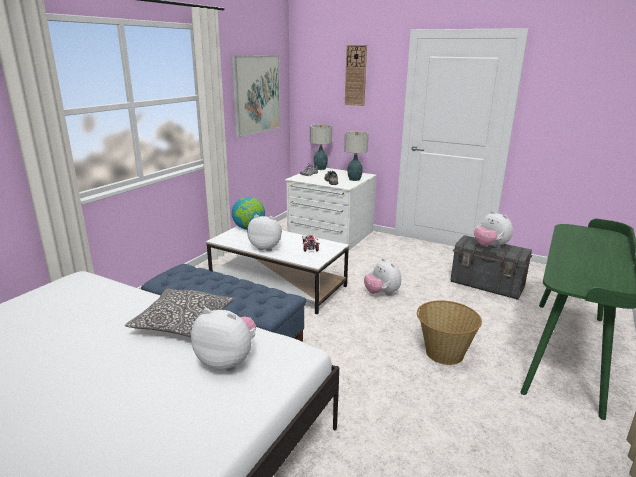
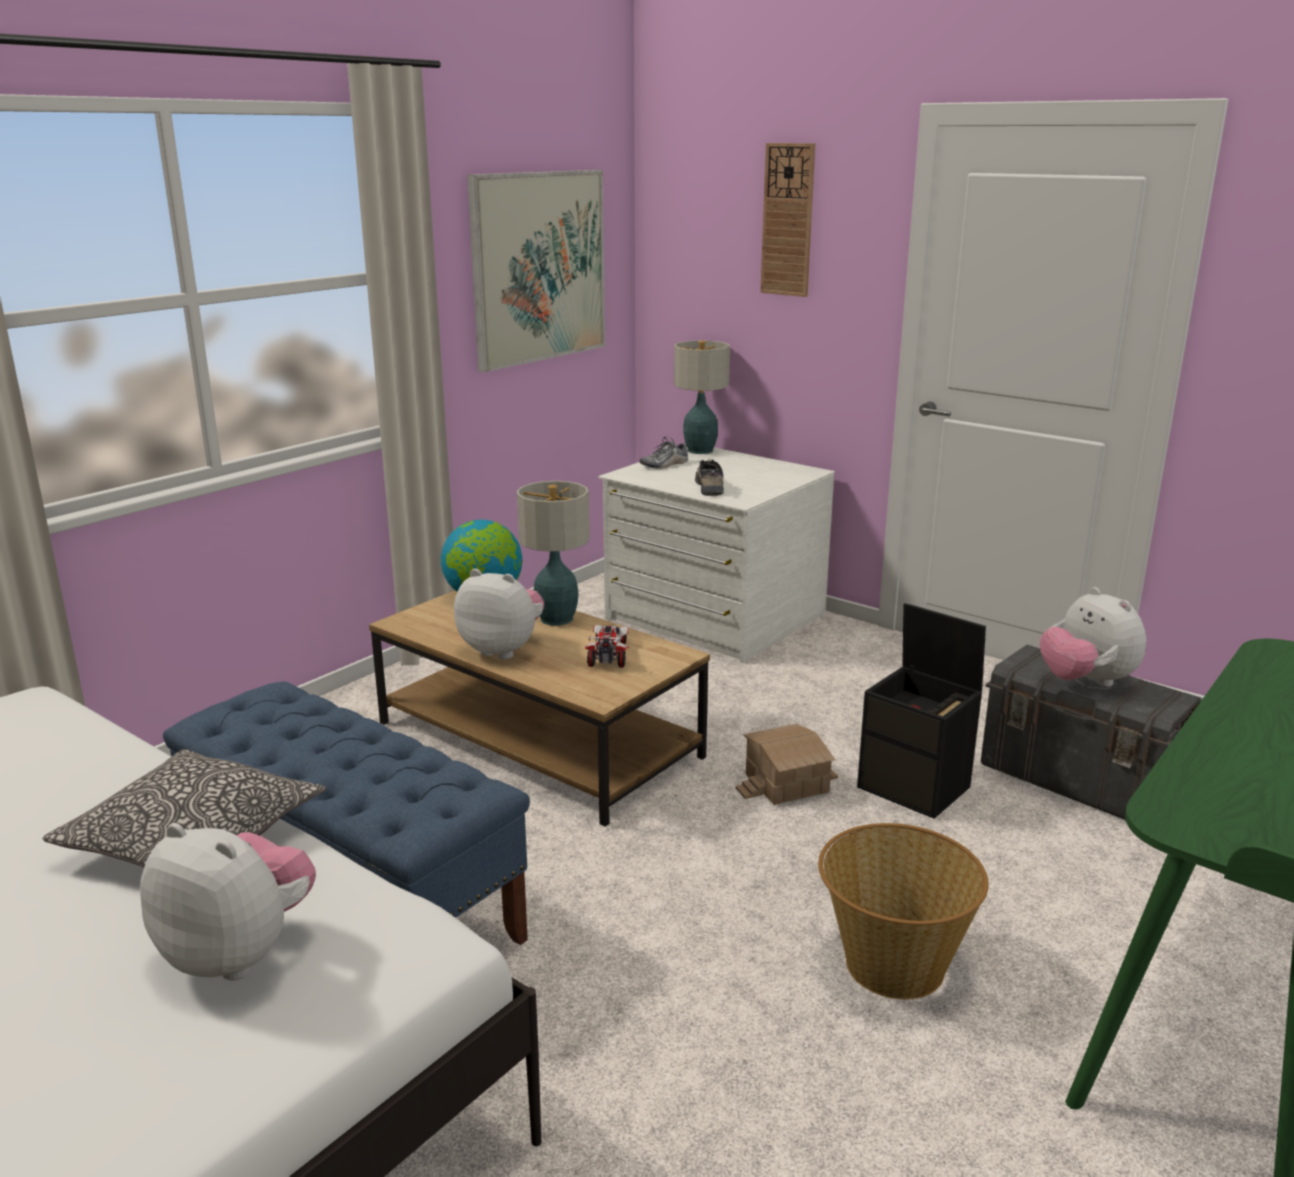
camera: 10 degrees right, 0 degrees up
white coffee table [206,226,349,314] -> brown coffee table [369,591,710,827]
table lamp [344,131,369,181] -> table lamp moved to [517,481,590,626]
plush toy [364,258,401,295] -> toy house [736,724,838,805]
none -> black storage box [857,603,986,819]

